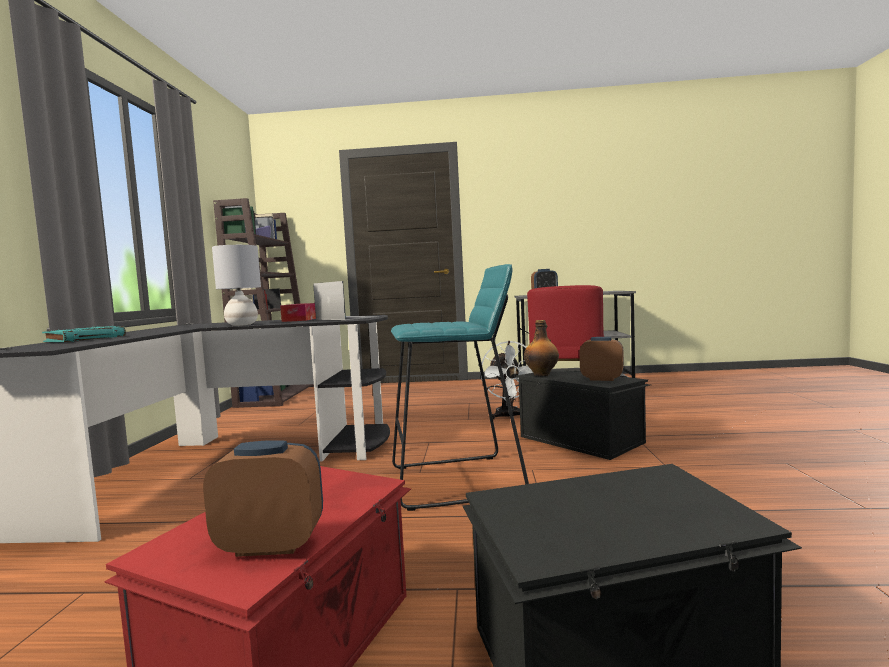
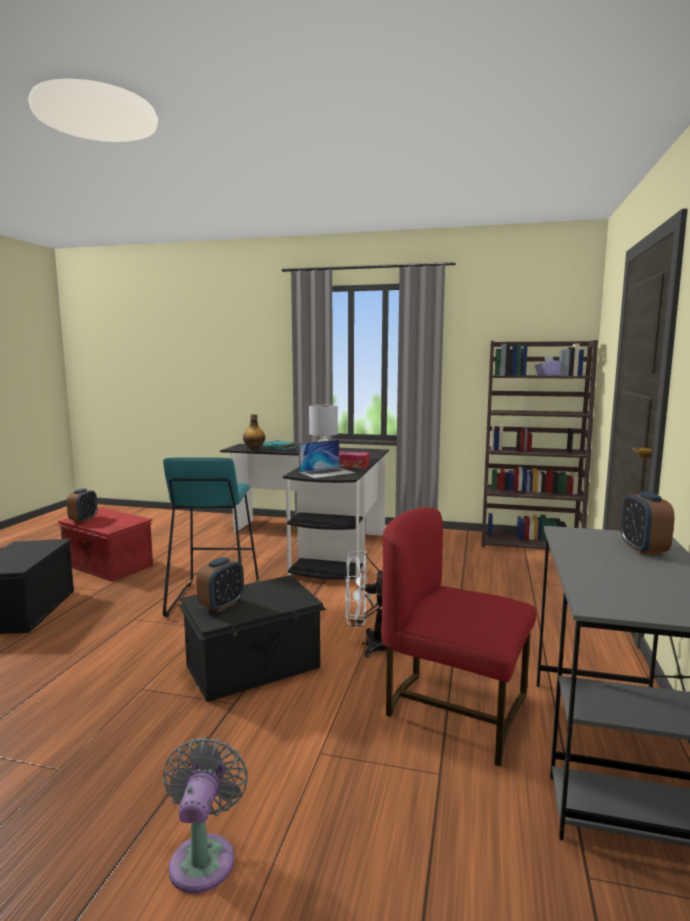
camera: 100 degrees right, 5 degrees up
bottle [524,320,559,376] -> bottle moved to [243,414,265,451]
none -> grey fan [163,737,248,893]

